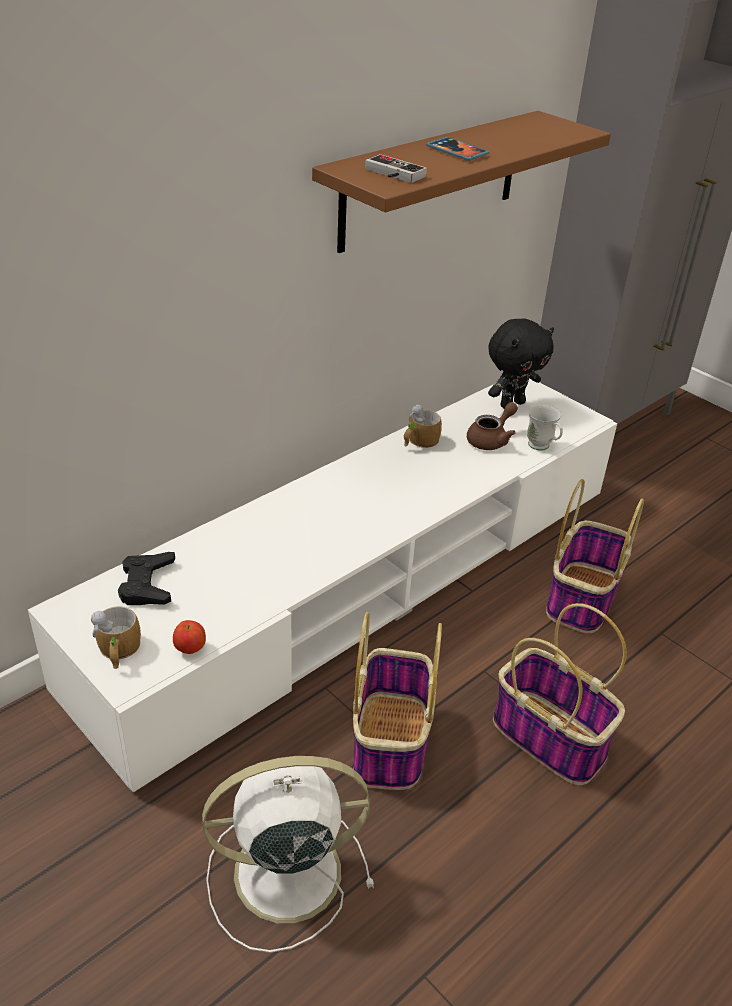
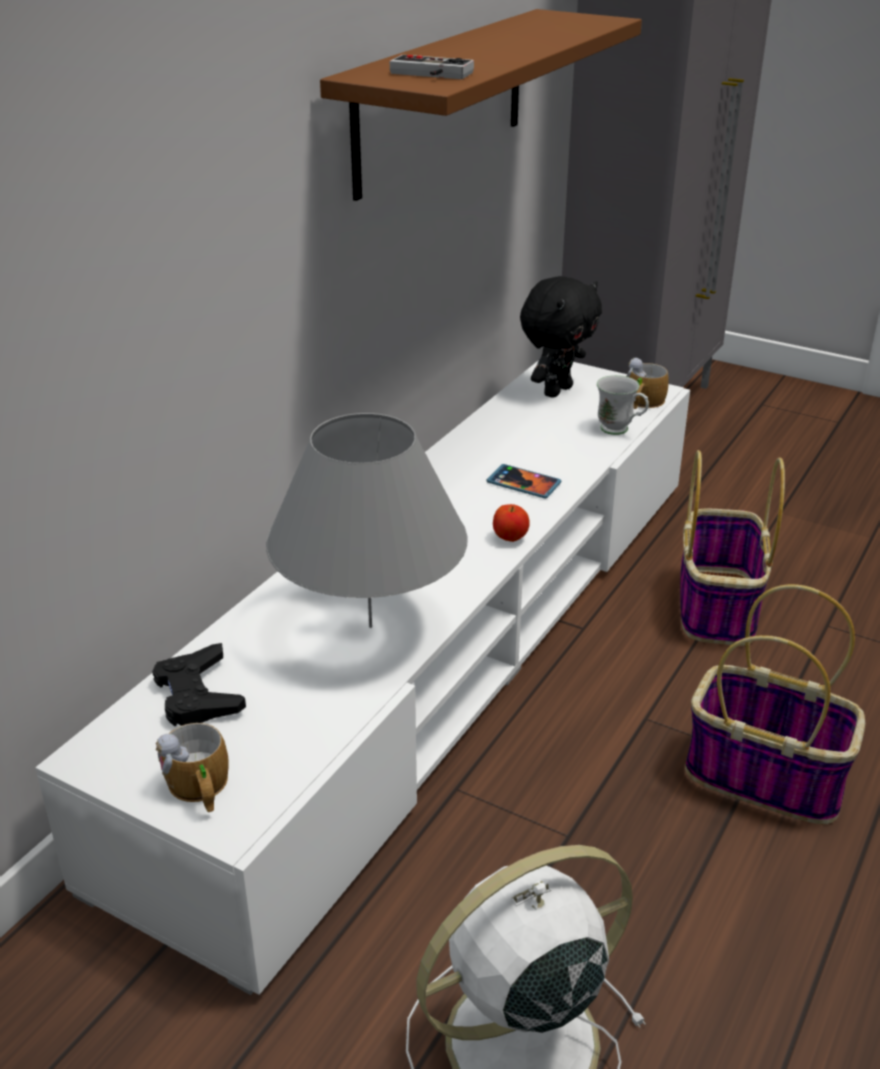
camera: 15 degrees left, 5 degrees down
apple [173,620,206,654] -> apple moved to [493,504,530,542]
basket [353,612,442,790] -> none
mug [404,404,442,448] -> mug moved to [626,358,669,409]
phone [426,137,489,161] -> phone moved to [487,464,561,499]
brown teapot [467,402,518,450] -> none
none -> grey table lamp [266,413,468,628]

